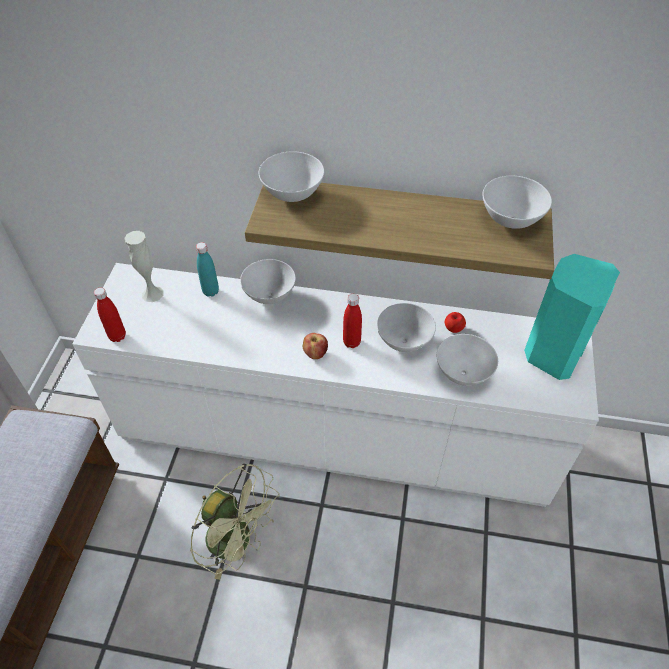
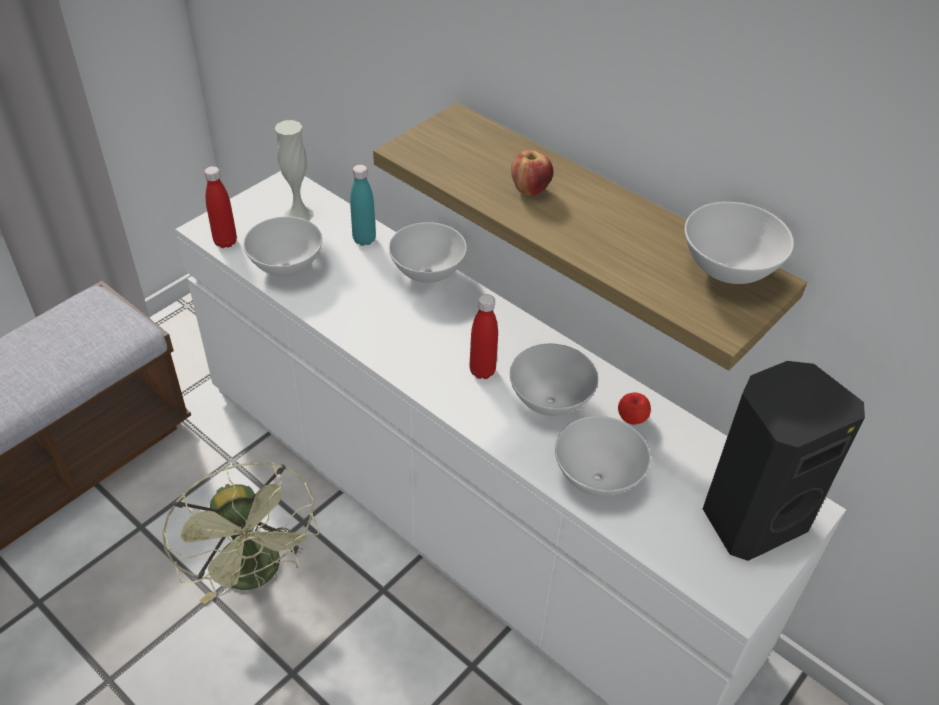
camera: 30 degrees right, 5 degrees down
white bowl [259,152,324,202] -> white bowl moved to [243,216,322,277]
apple [303,333,328,359] -> apple moved to [511,150,553,196]
turquoise speaker [524,254,620,380] -> black speaker [703,361,865,561]

